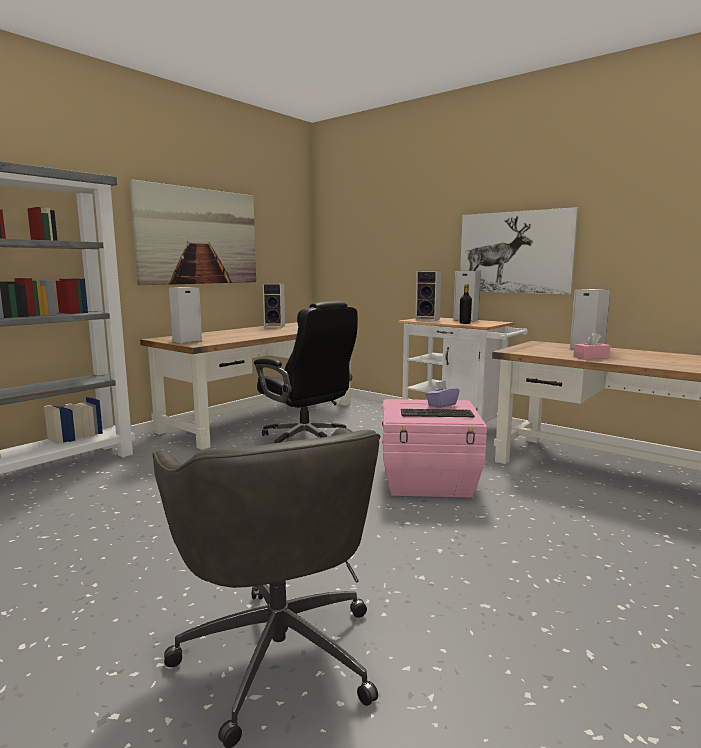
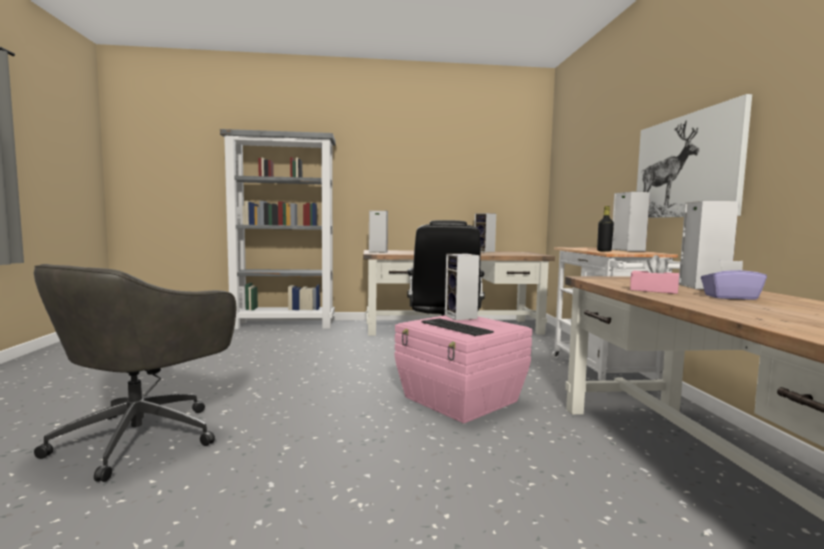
camera: 45 degrees right, 5 degrees down
picture [129,179,256,285] -> none
speaker [415,271,441,321] -> speaker moved to [445,254,480,320]
purple tissue box [426,381,460,408] -> purple tissue box moved to [701,260,767,300]

